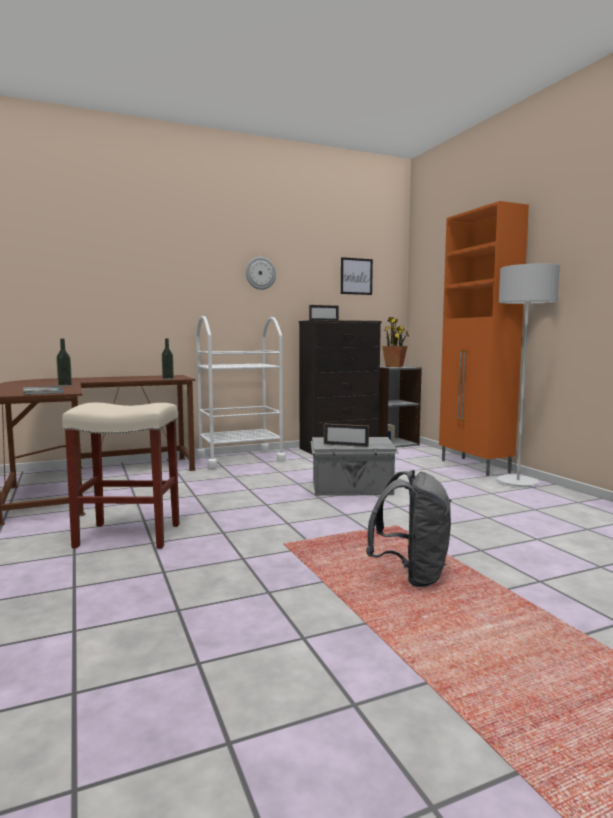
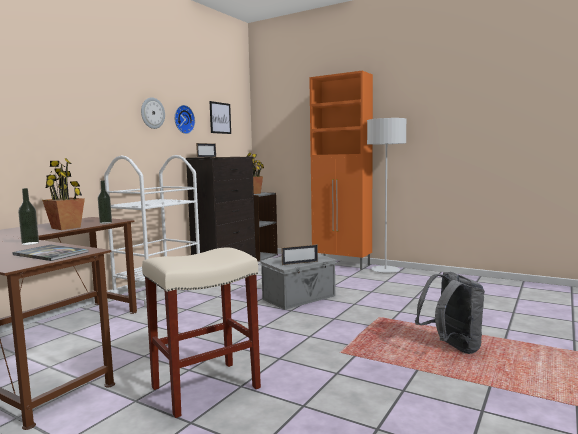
camera: 35 degrees left, 0 degrees up
none -> potted plant [42,158,85,230]
none -> wall clock [175,105,195,134]

